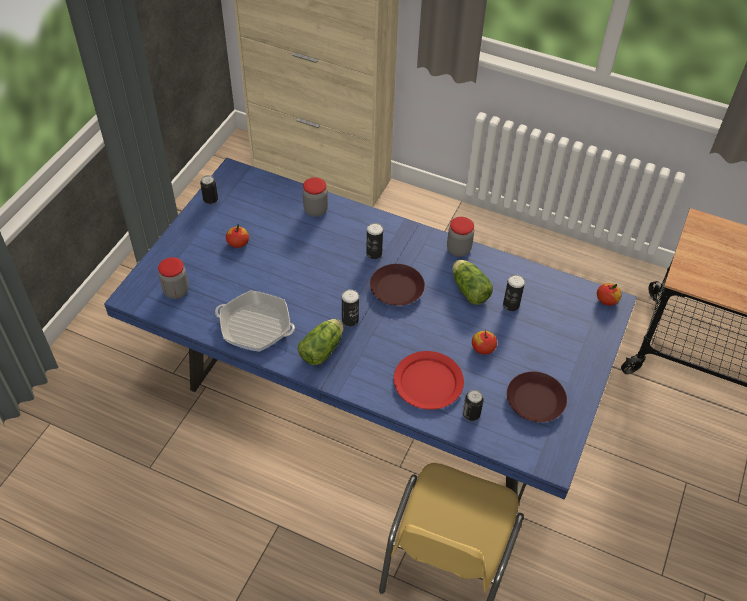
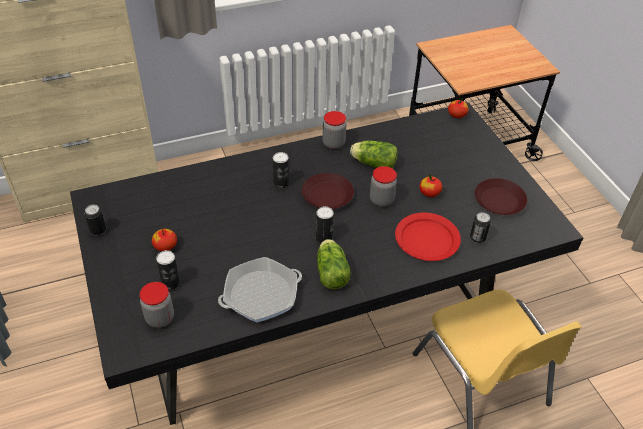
camera: 45 degrees left, 5 degrees down
blue dining table [104,158,637,505] -> black dining table [70,103,583,425]
jar [303,177,328,217] -> jar moved to [370,166,397,207]
can [503,275,525,311] -> can moved to [156,250,180,290]

